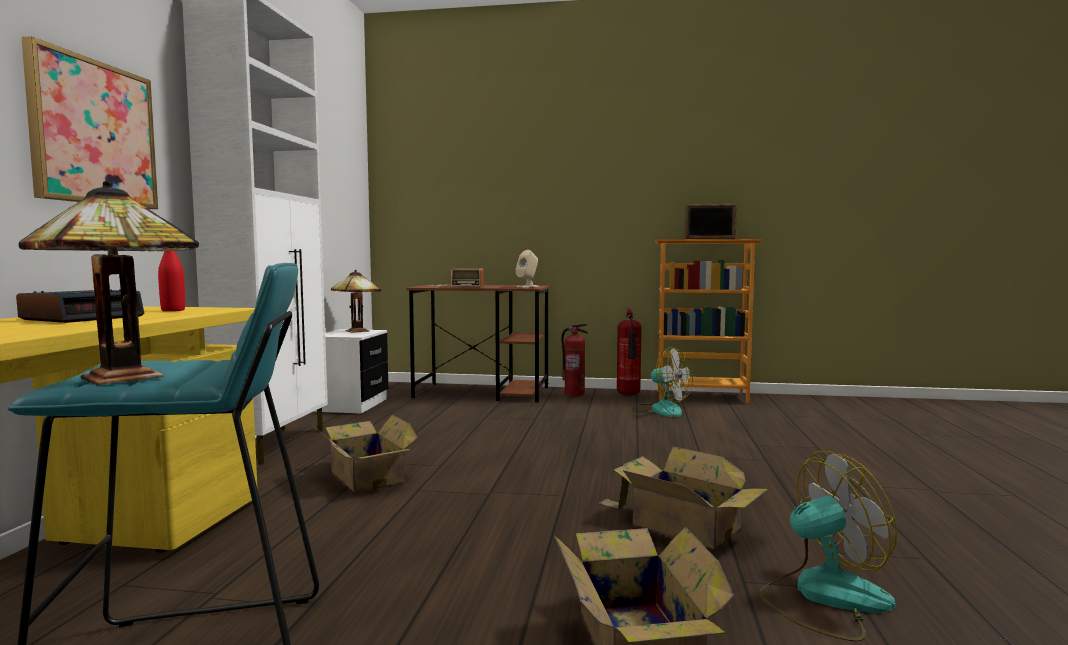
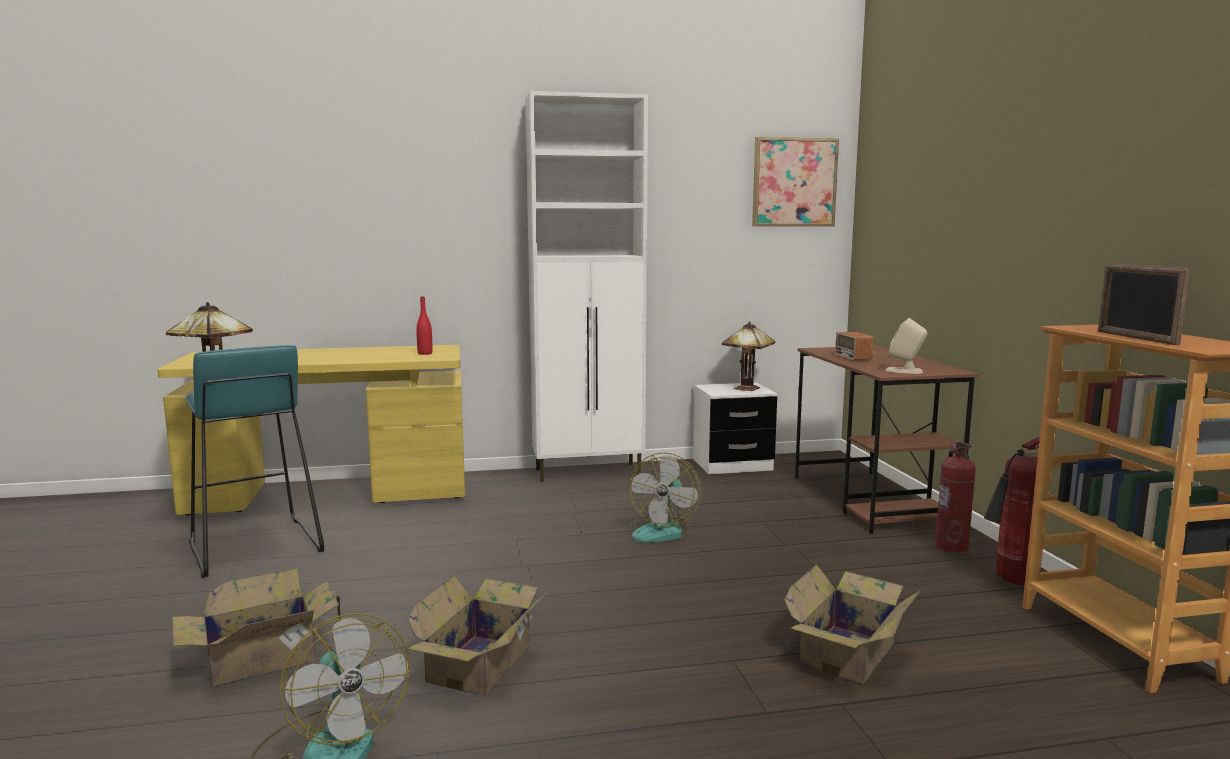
camera: 70 degrees right, 5 degrees up
alarm clock [16,289,145,323] -> none
picture [21,36,158,209] -> picture moved to [752,137,839,226]
cardboard box [313,414,417,493] -> cardboard box moved to [784,564,920,684]
fan [629,347,693,417] -> fan moved to [627,452,701,542]

